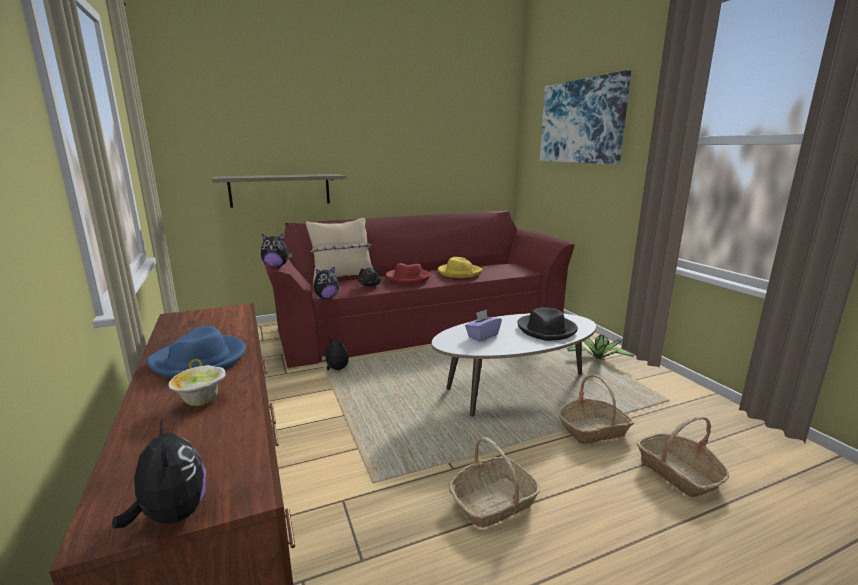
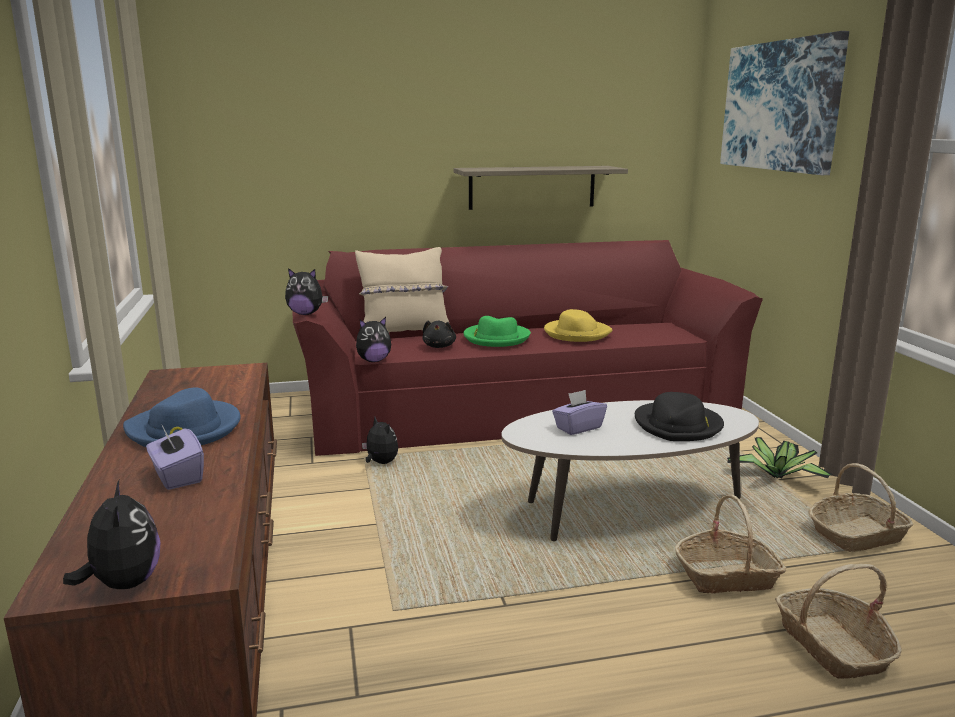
camera: 10 degrees right, 0 degrees up
bowl [168,365,225,406] -> purple tissue box [146,425,204,490]
shelf [212,174,346,208] -> shelf moved to [454,166,628,210]
red hat [385,263,431,284] -> green hat [463,316,531,347]
basket [449,437,540,528] -> basket moved to [808,463,914,552]

